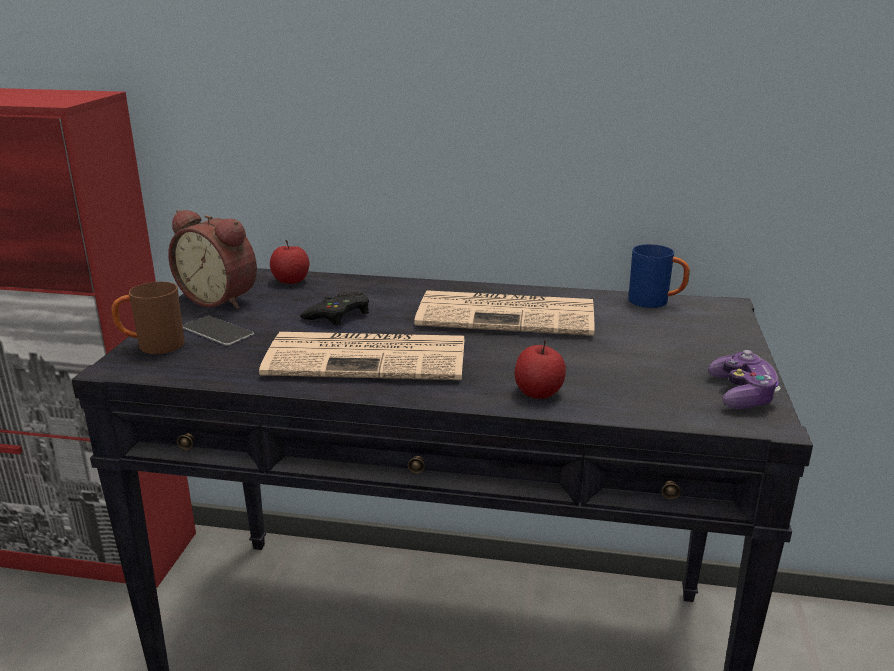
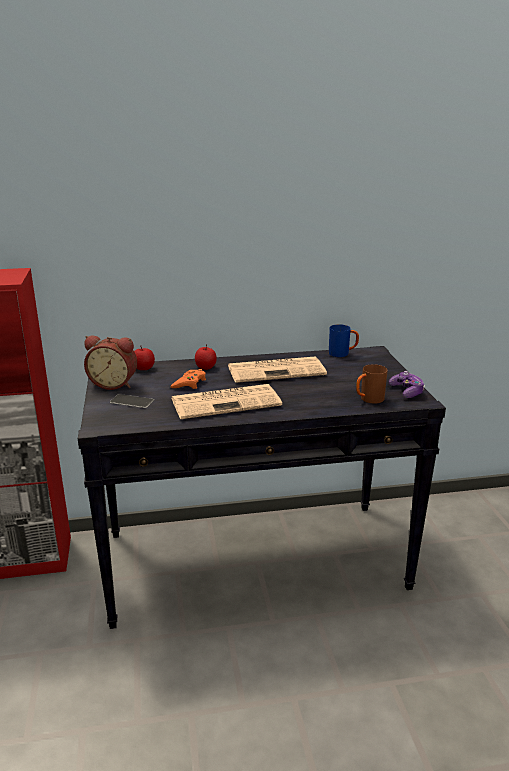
camera: 20 degrees left, 0 degrees up
brown mug [112,282,185,354] -> brown mug moved to [356,364,388,403]
black game controller [300,291,369,326] -> orange game controller [171,369,206,389]
apple [514,340,566,399] -> apple moved to [195,344,217,370]

